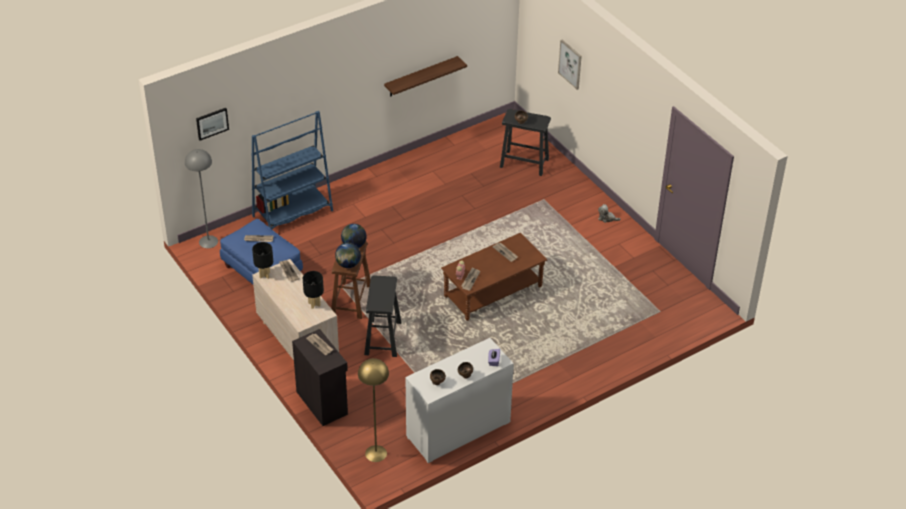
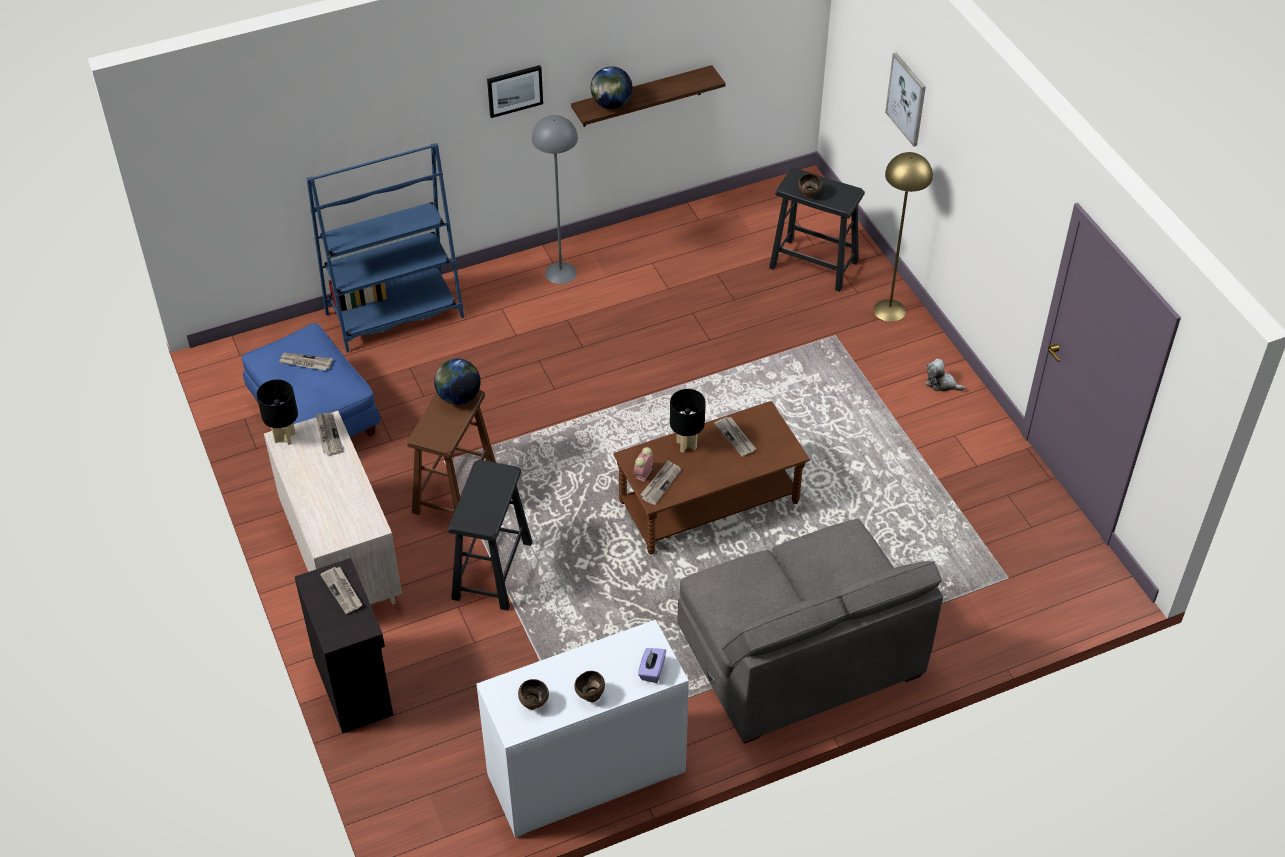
camera: 10 degrees right, 5 degrees up
grey floor lamp [185,149,218,248] -> grey floor lamp moved to [532,115,578,284]
picture [196,108,229,141] -> picture moved to [487,65,543,118]
black table lamp [303,271,324,309] -> black table lamp moved to [670,389,706,453]
globe [335,243,361,268] -> globe moved to [591,66,632,109]
yellow floor lamp [358,358,389,462] -> yellow floor lamp moved to [873,152,933,322]
none -> grey sofa [677,519,943,743]

